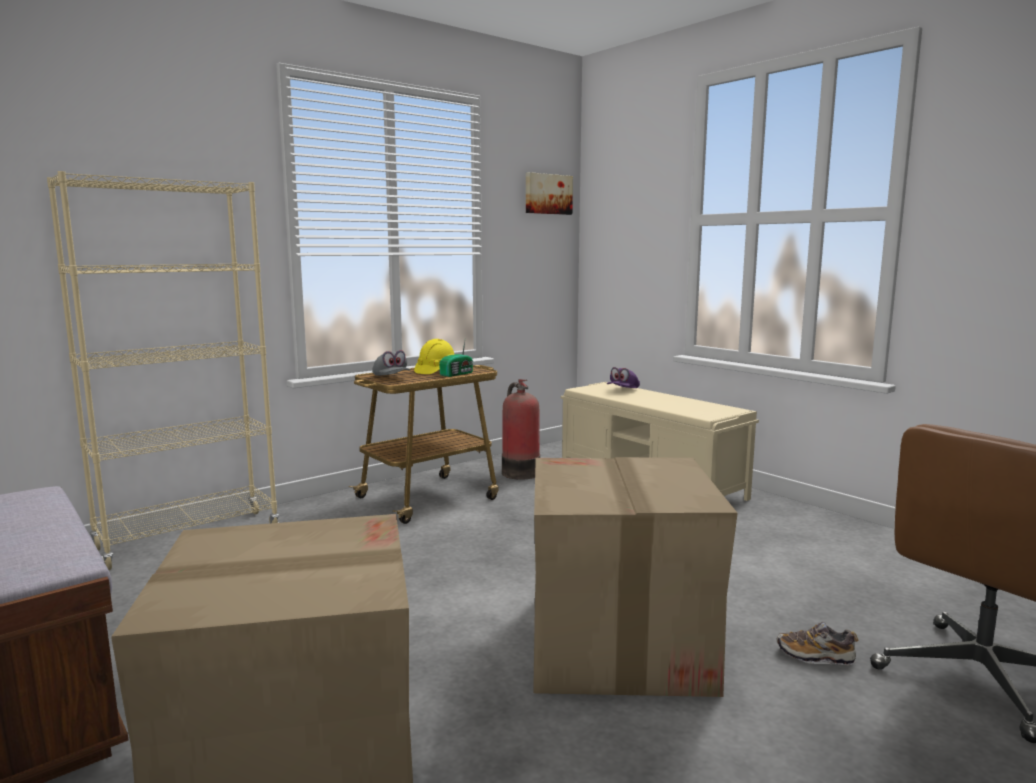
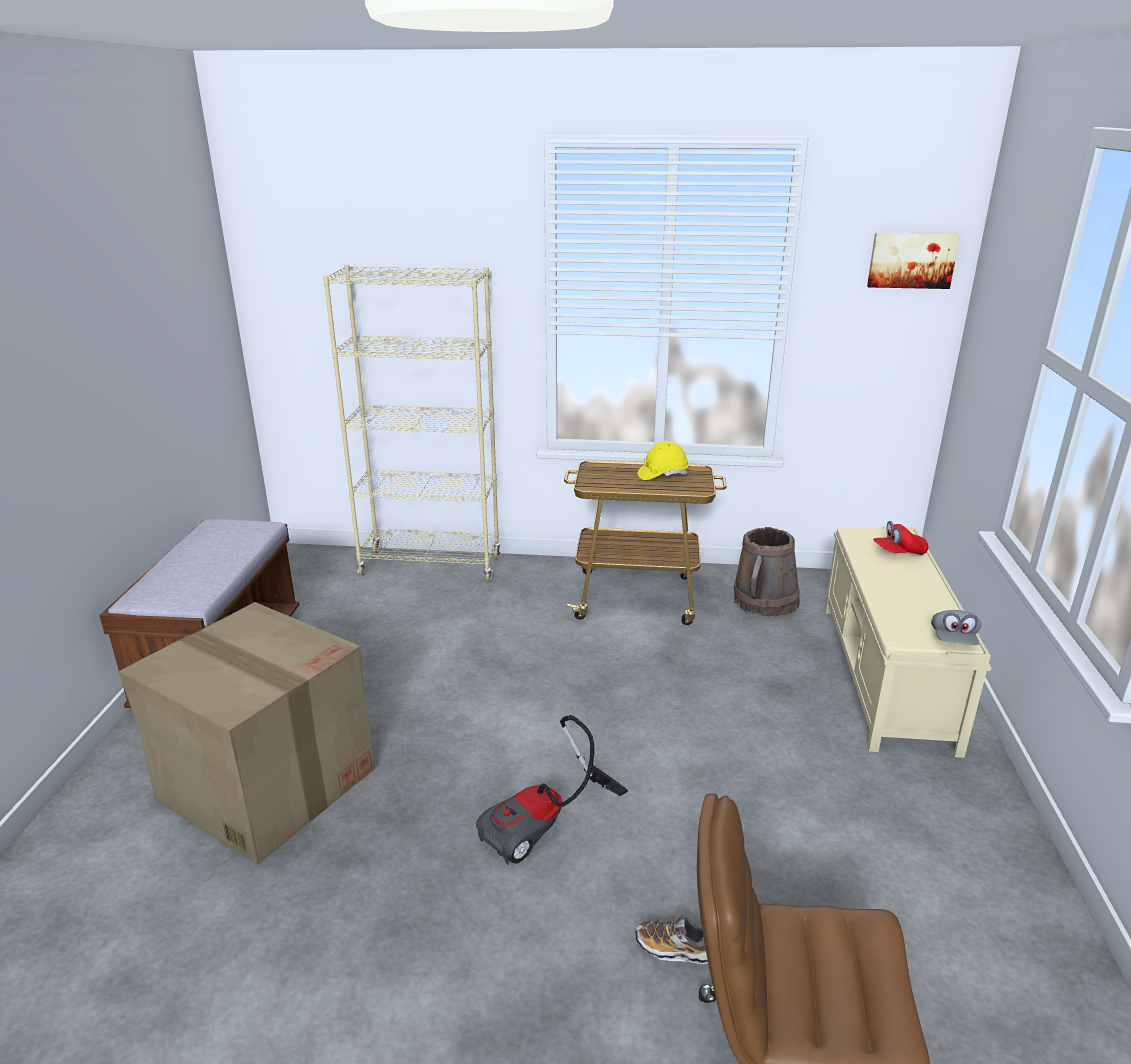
camera: 45 degrees right, 15 degrees up
grey cap [372,350,411,376] -> grey cap moved to [931,610,982,645]
radio [439,341,473,377] -> none
fire extinguisher [502,379,540,480] -> brown bucket [734,527,800,616]
cardboard box [533,457,737,697] -> vacuum cleaner [476,715,628,865]
purple cap [607,367,640,388] -> red cap [873,521,928,555]
shoe [777,622,858,666] -> shoe turned 45 degrees counterclockwise [635,916,708,964]

